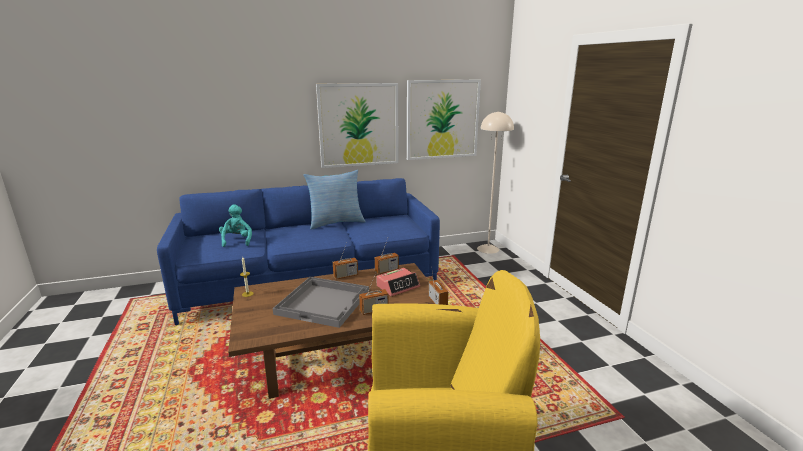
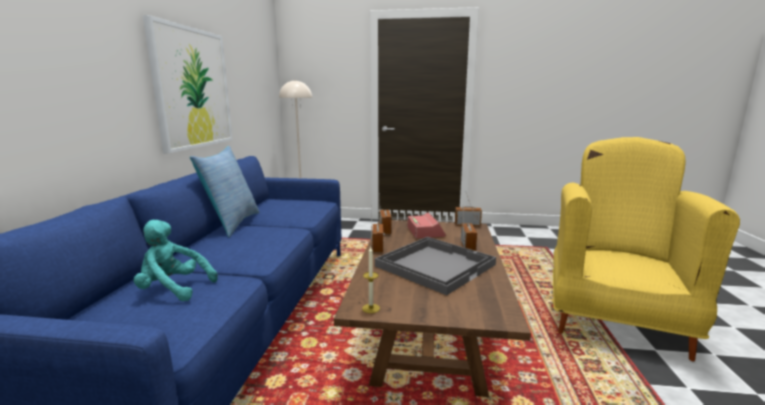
camera: 65 degrees left, 5 degrees down
picture [407,80,481,160] -> none

